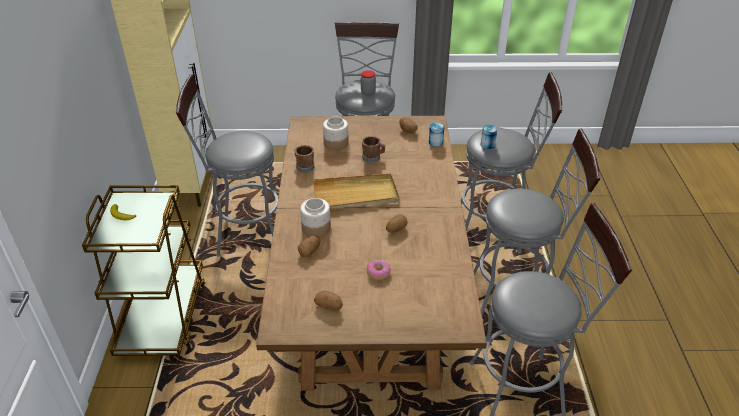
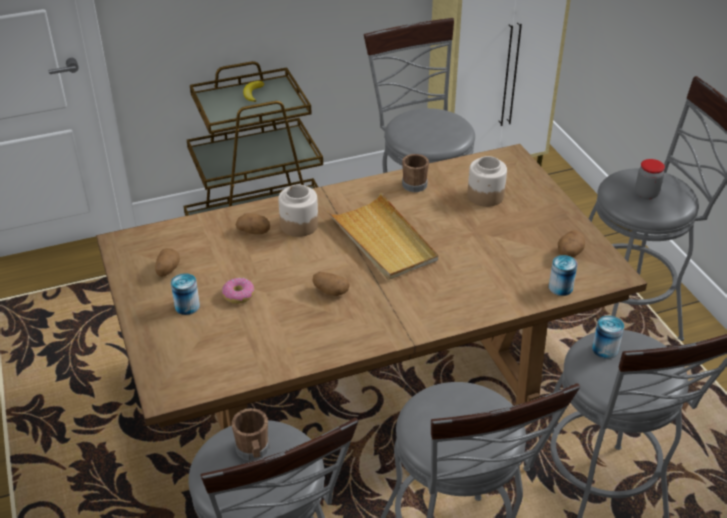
camera: 70 degrees right, 0 degrees up
brown mug [362,136,385,163] -> brown mug moved to [232,408,269,461]
none -> can [171,273,200,315]

